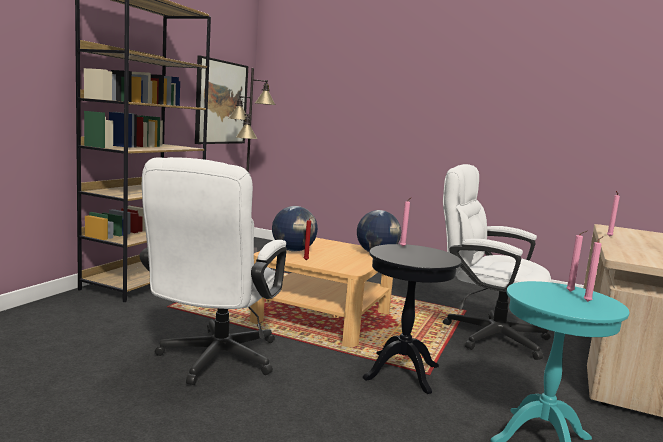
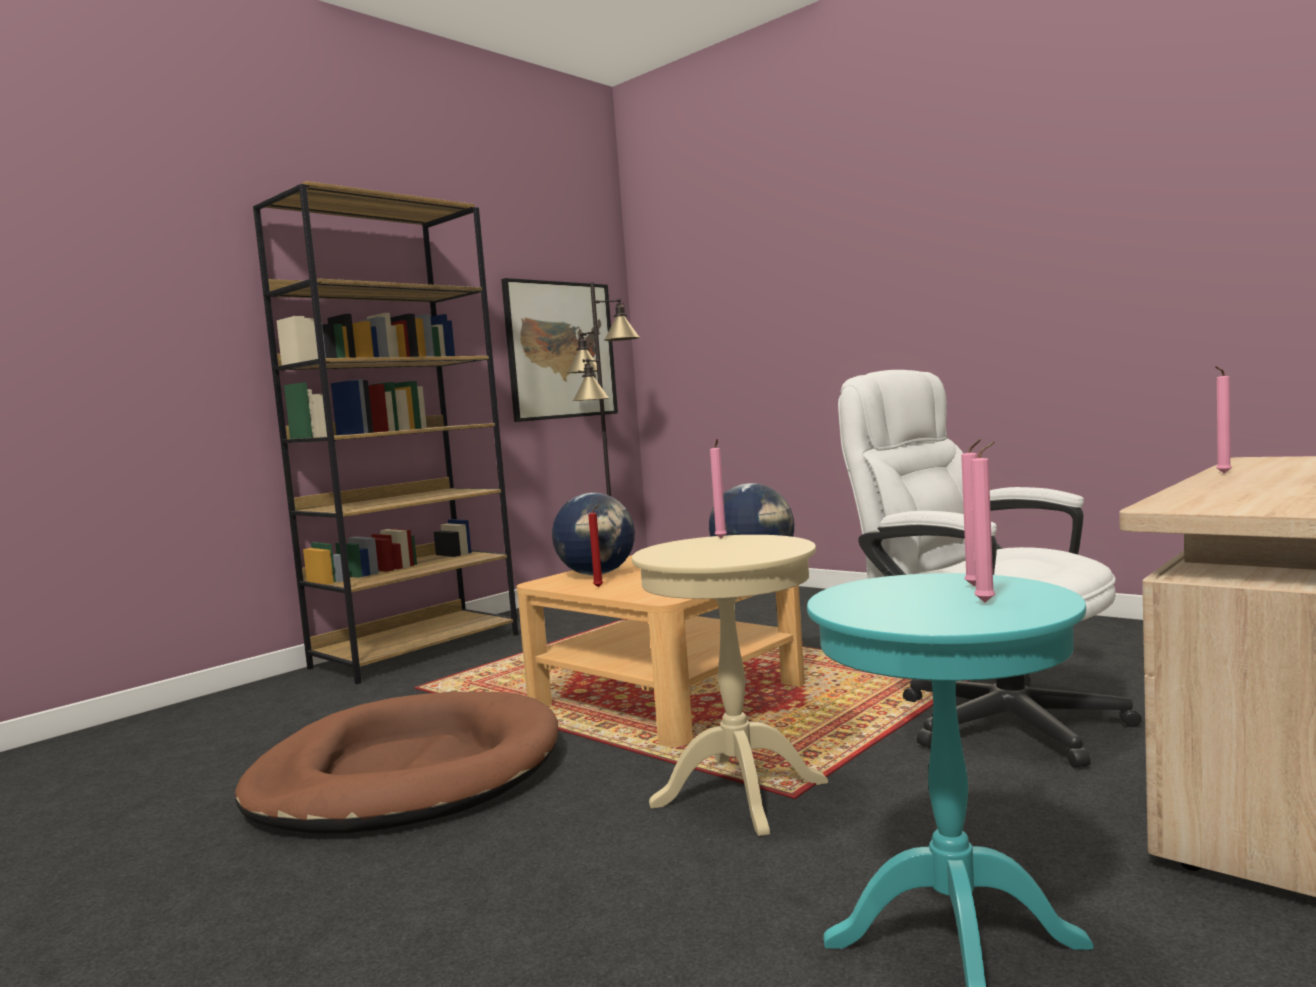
camera: 20 degrees right, 5 degrees down
white office chair [139,157,287,385] -> brown dog bed [235,692,558,833]
black side table [363,244,462,394] -> beige side table [632,535,828,836]

